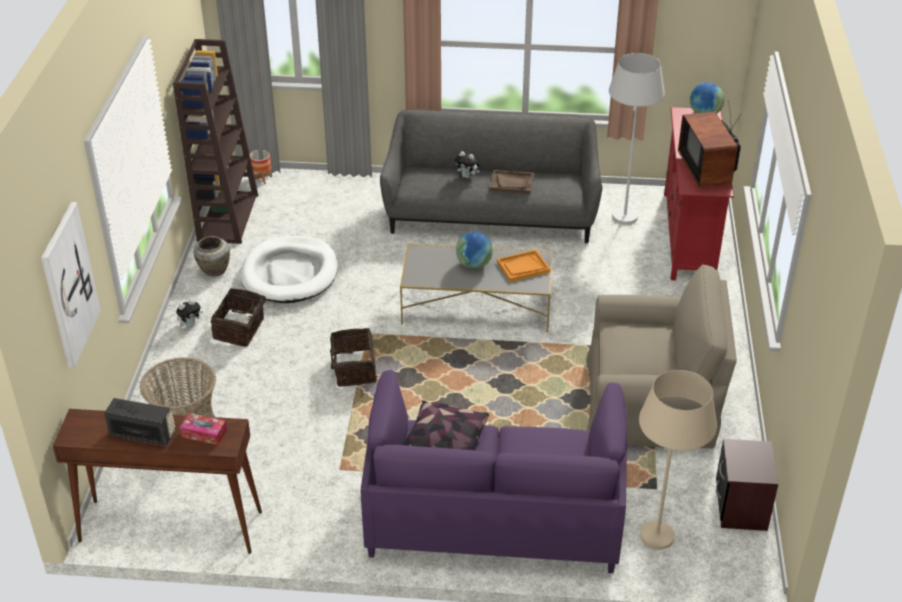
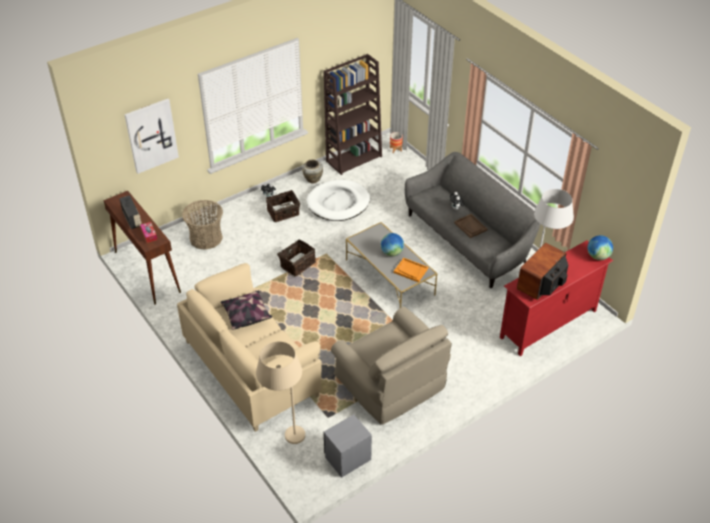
camera: 50 degrees right, 5 degrees up
purple sofa [361,370,627,573] -> beige sofa [177,263,322,432]
brown nightstand [716,439,778,531] -> grey nightstand [324,415,372,478]

